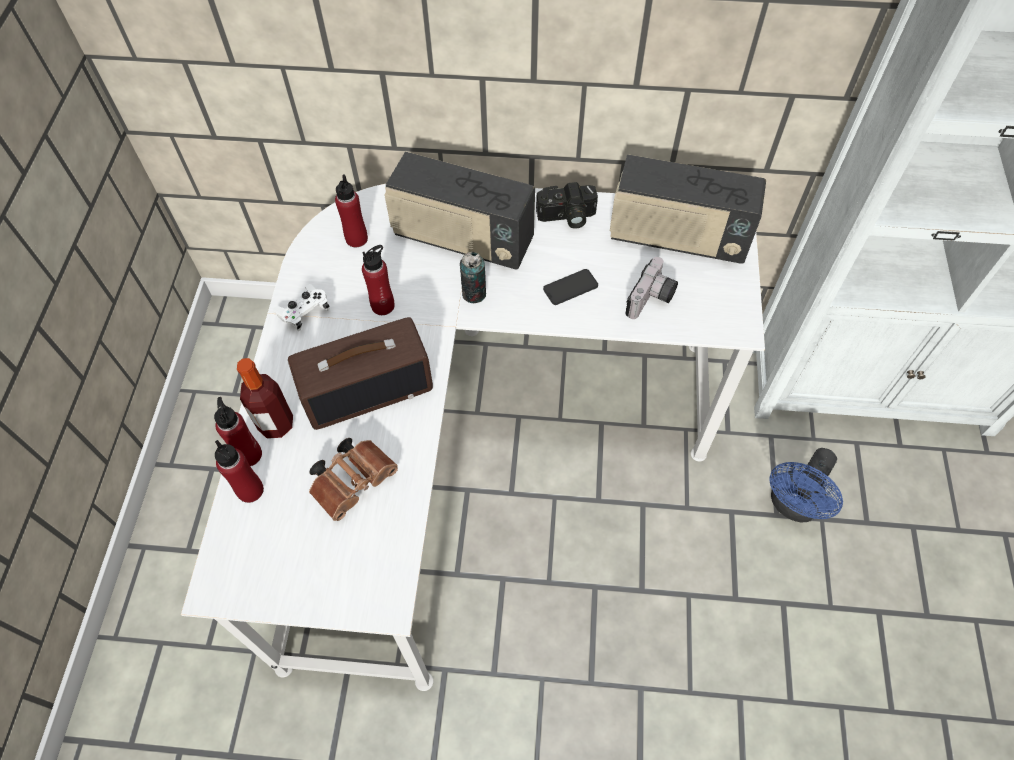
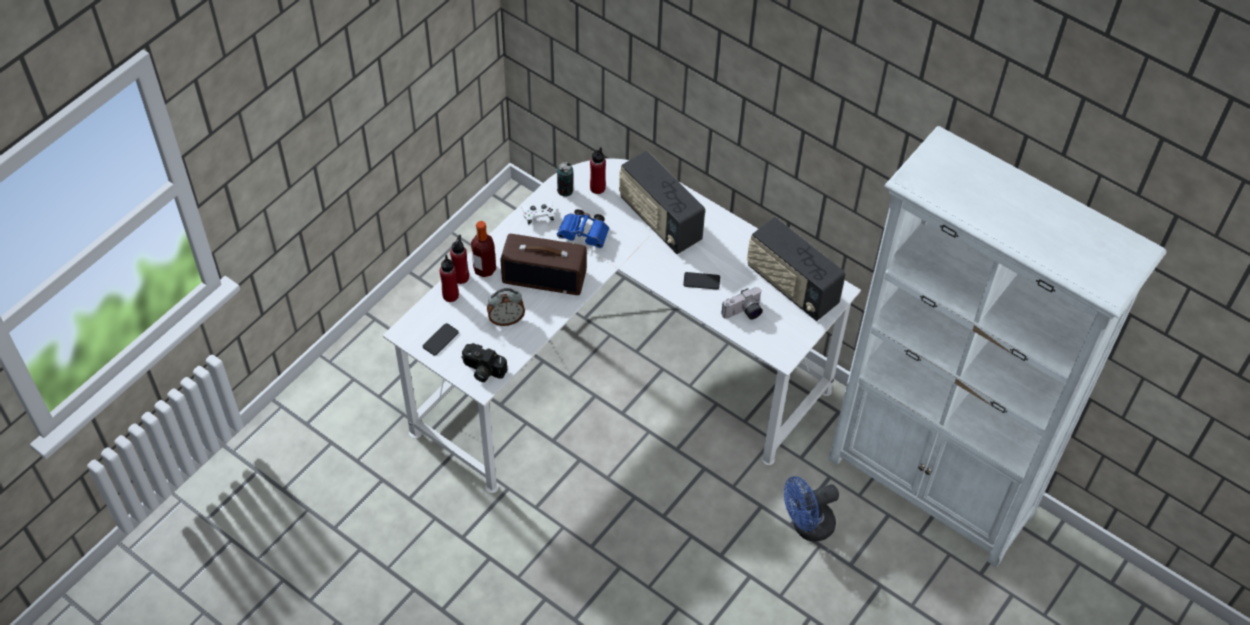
camera: 30 degrees right, 5 degrees down
brown binoculars [309,438,398,521] -> alarm clock [487,288,525,326]
red bottle [362,245,395,315] -> blue binoculars [557,209,609,248]
can [460,252,486,303] -> can moved to [557,162,573,197]
camera [536,182,598,229] -> camera moved to [462,343,507,382]
none -> phone [423,323,459,356]

